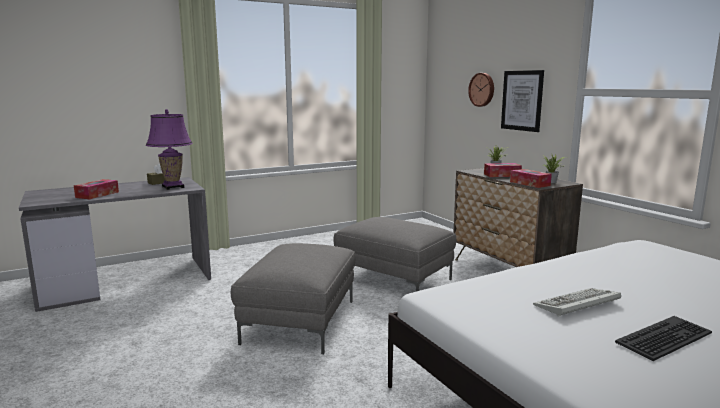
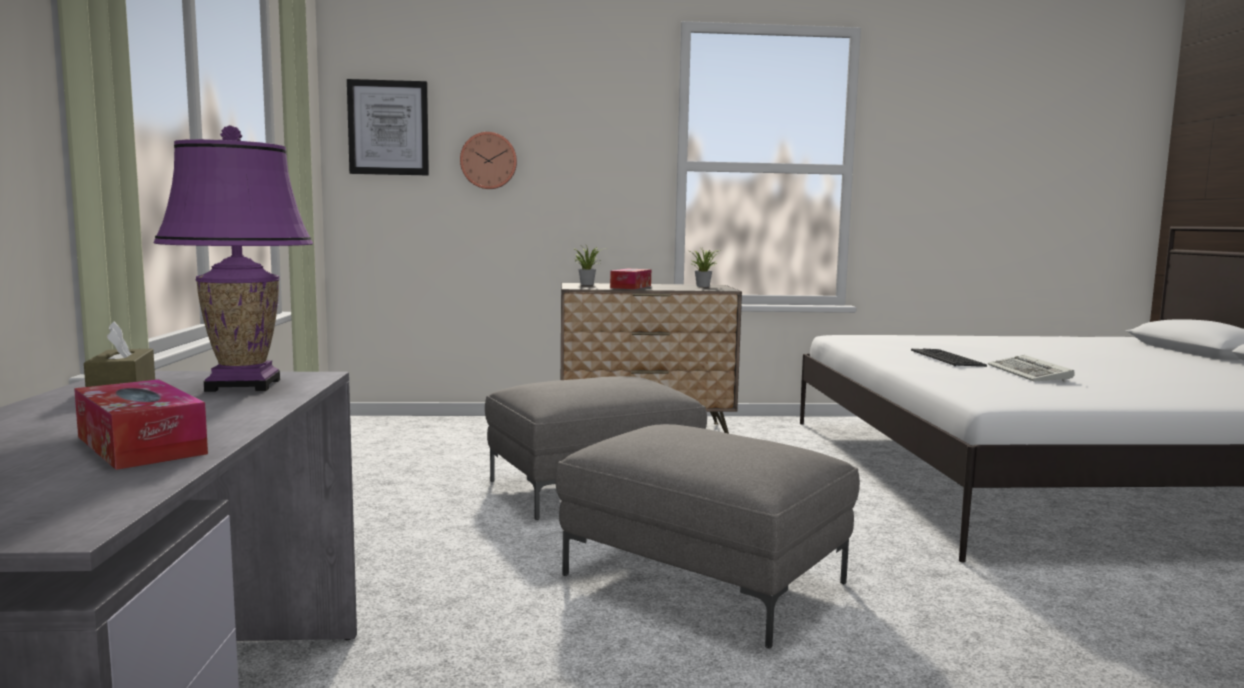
camera: 65 degrees left, 5 degrees down
picture [501,70,544,132] -> picture moved to [347,79,429,176]
tissue box [510,169,552,188] -> none
keyboard [615,316,712,361] -> keyboard moved to [911,349,987,367]

